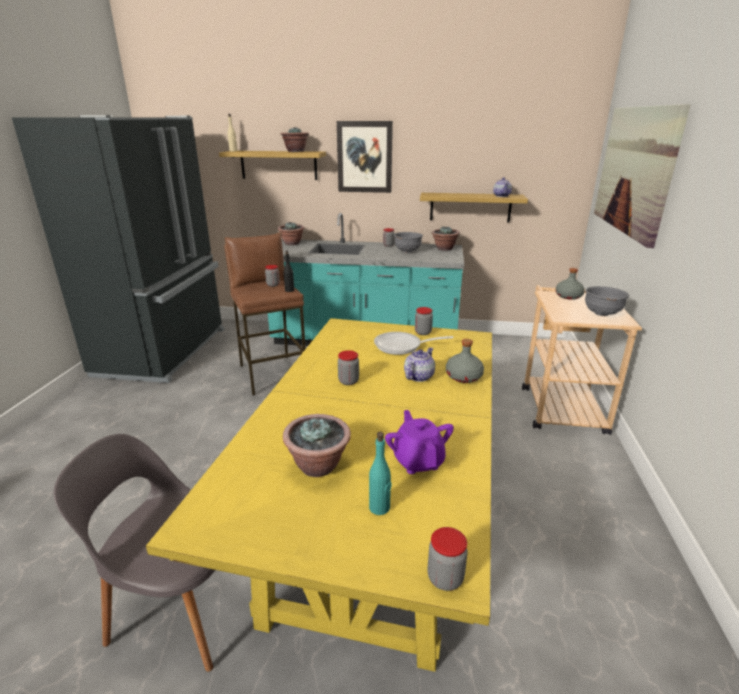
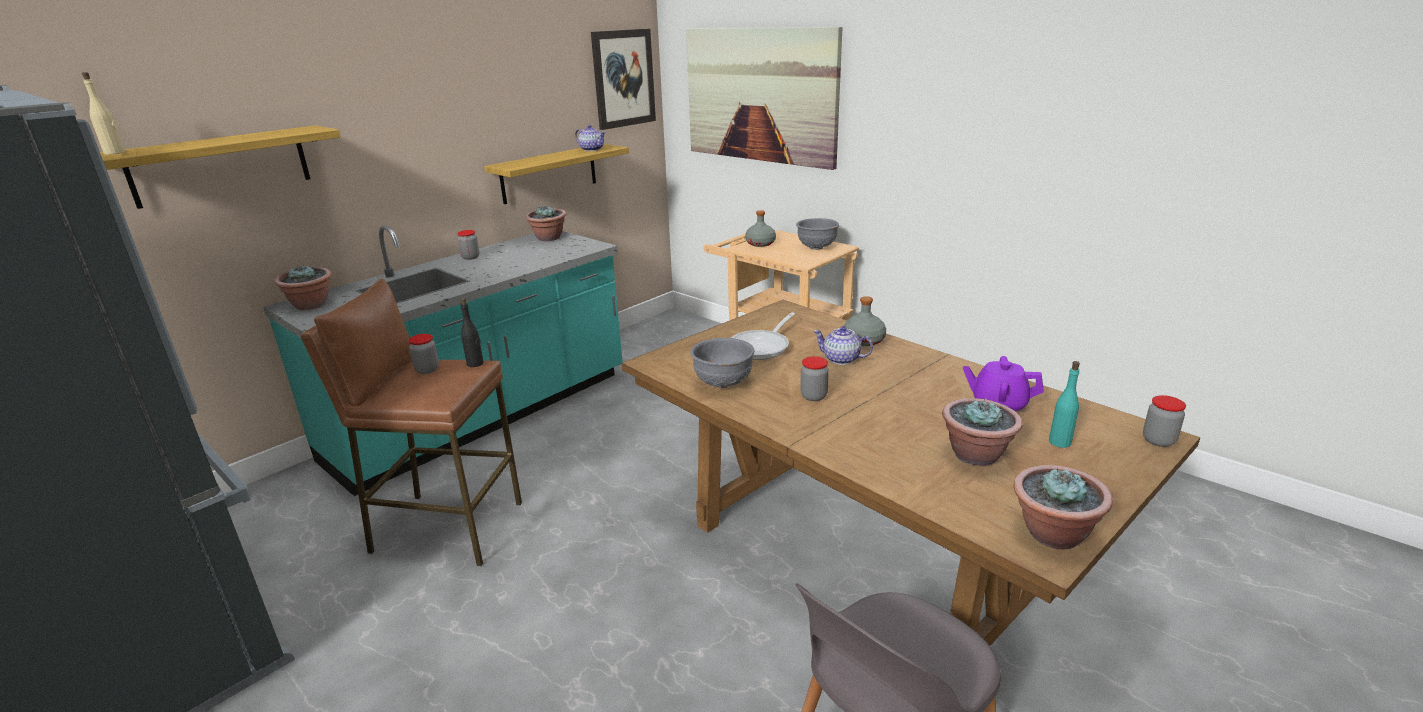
camera: 55 degrees left, 0 degrees up
yellow dining table [146,318,492,672] -> brown dining table [622,300,1200,645]
potted plant [281,127,309,152] -> potted plant moved to [1014,465,1113,549]
picture [337,121,393,193] -> picture moved to [591,29,656,130]
grey bowl [394,232,423,253] -> grey bowl moved to [690,338,754,388]
teapot [404,347,435,382] -> teapot turned 45 degrees counterclockwise [813,326,873,365]
jar [415,307,433,335] -> none

